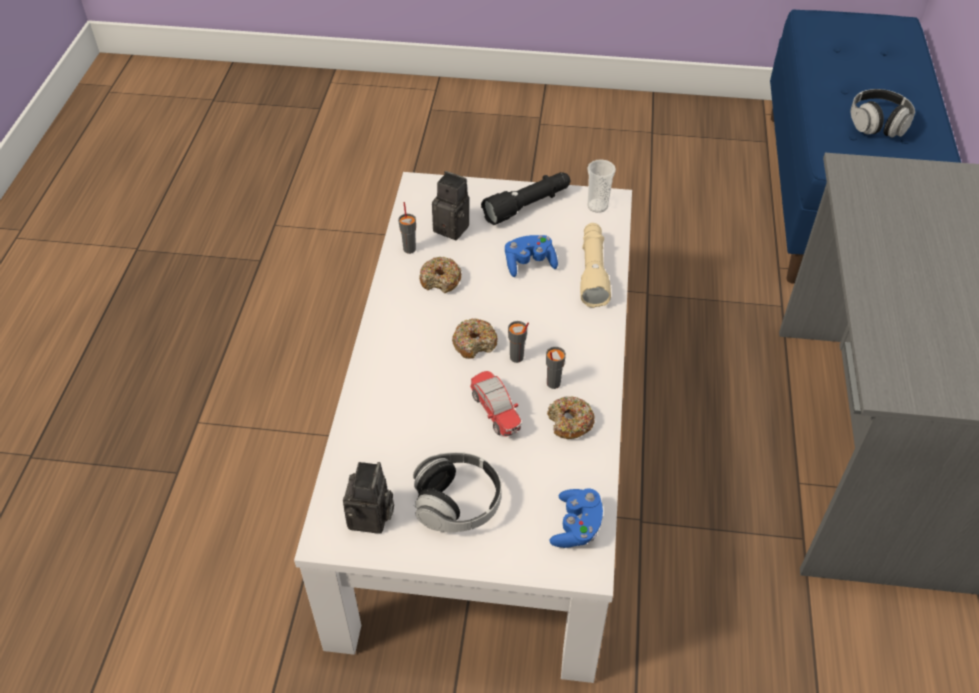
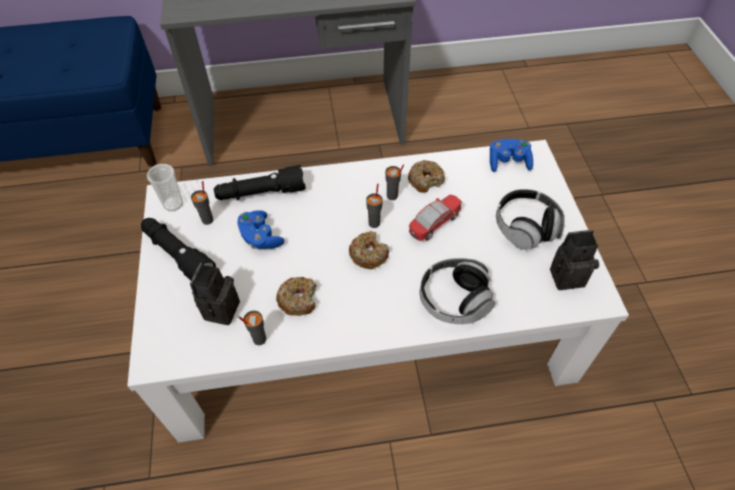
camera: 105 degrees left, 5 degrees up
beige flashlight [580,223,611,308] -> black flashlight [214,165,306,200]
headphones [851,89,915,137] -> headphones moved to [420,258,495,324]
none -> grey cup [191,181,213,225]

